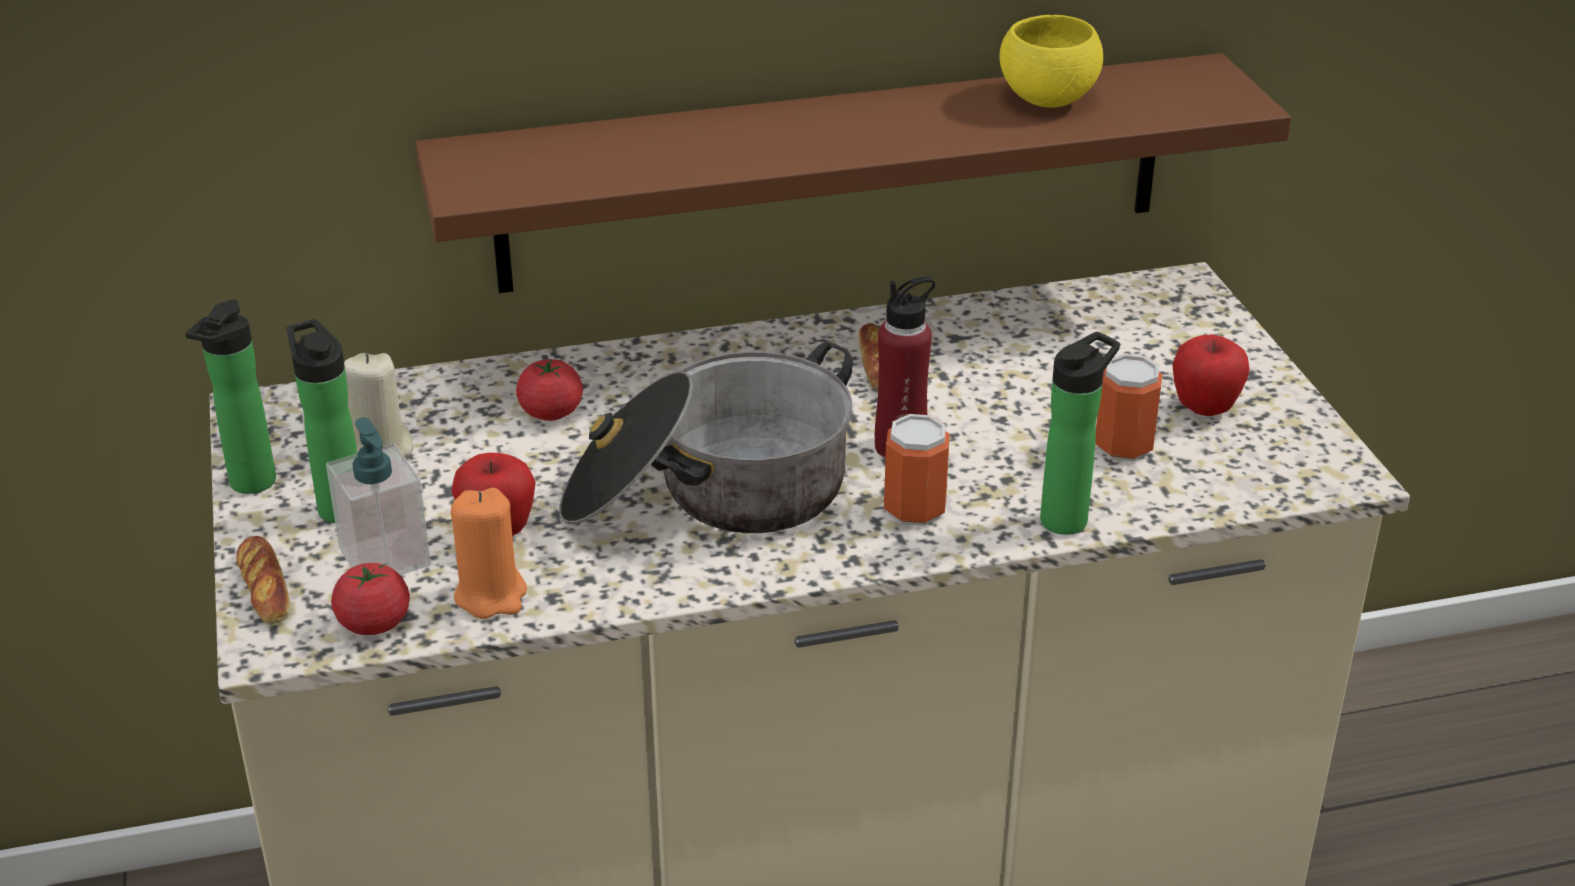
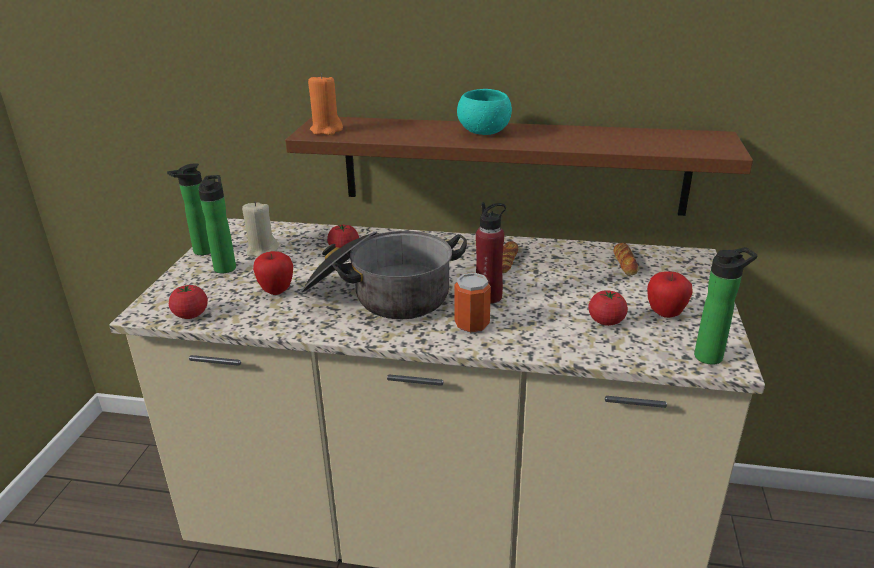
camera: 25 degrees right, 5 degrees down
bread [236,536,291,625] -> bread moved to [614,243,638,276]
soap dispenser [326,417,431,575] -> none
orange candle [451,488,527,619] -> orange candle moved to [308,73,343,135]
yellow bowl [999,15,1103,108] -> none
bottle [1040,332,1120,535] -> bottle moved to [694,247,758,365]
can [1095,354,1162,461] -> tomato [588,290,628,326]
none -> turquoise bowl [457,89,512,135]

